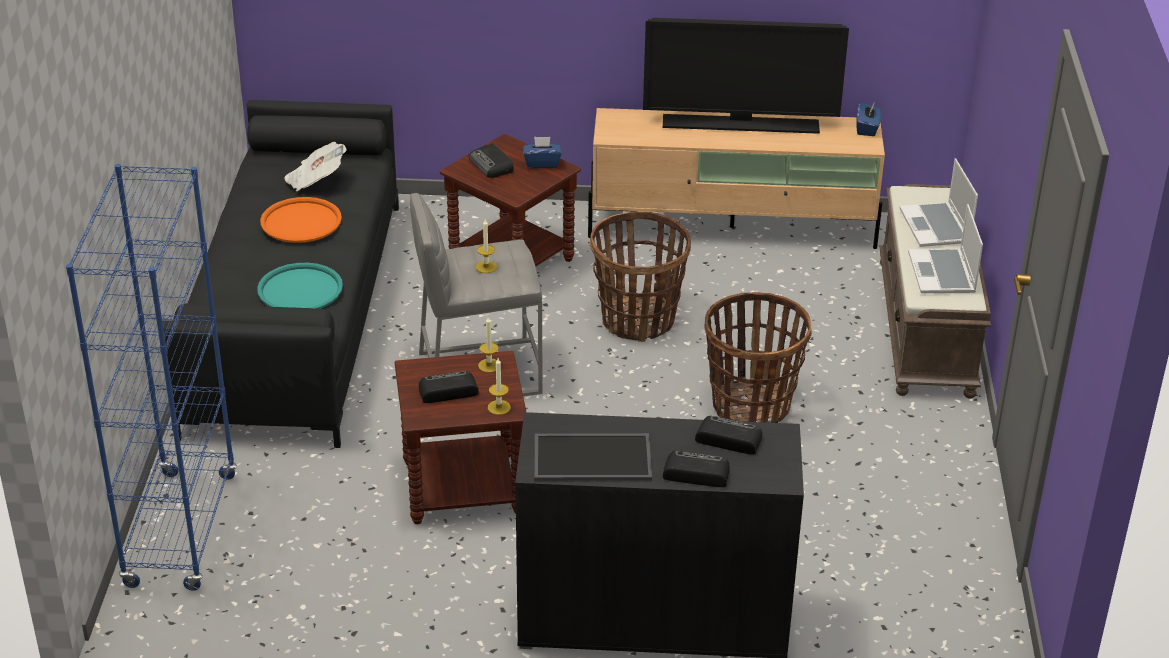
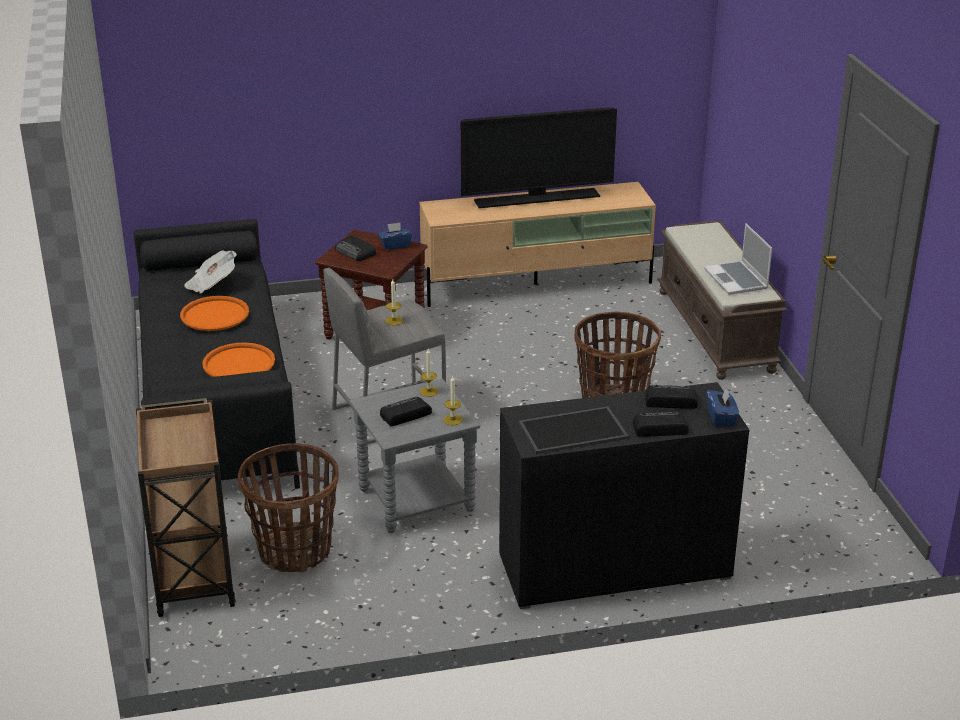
camera: 15 degrees left, 5 degrees down
blue bookcase [66,164,237,591] -> brown cart [136,398,236,617]
turquoise tray [257,263,343,309] -> orange tray [202,343,275,377]
brown side table [395,351,526,524] -> grey side table [350,379,480,533]
basket [590,211,691,342] -> basket moved to [238,443,339,572]
blue tissue box [856,102,881,136] -> blue tissue box moved to [706,387,739,427]
laptop [899,158,978,247] -> none

